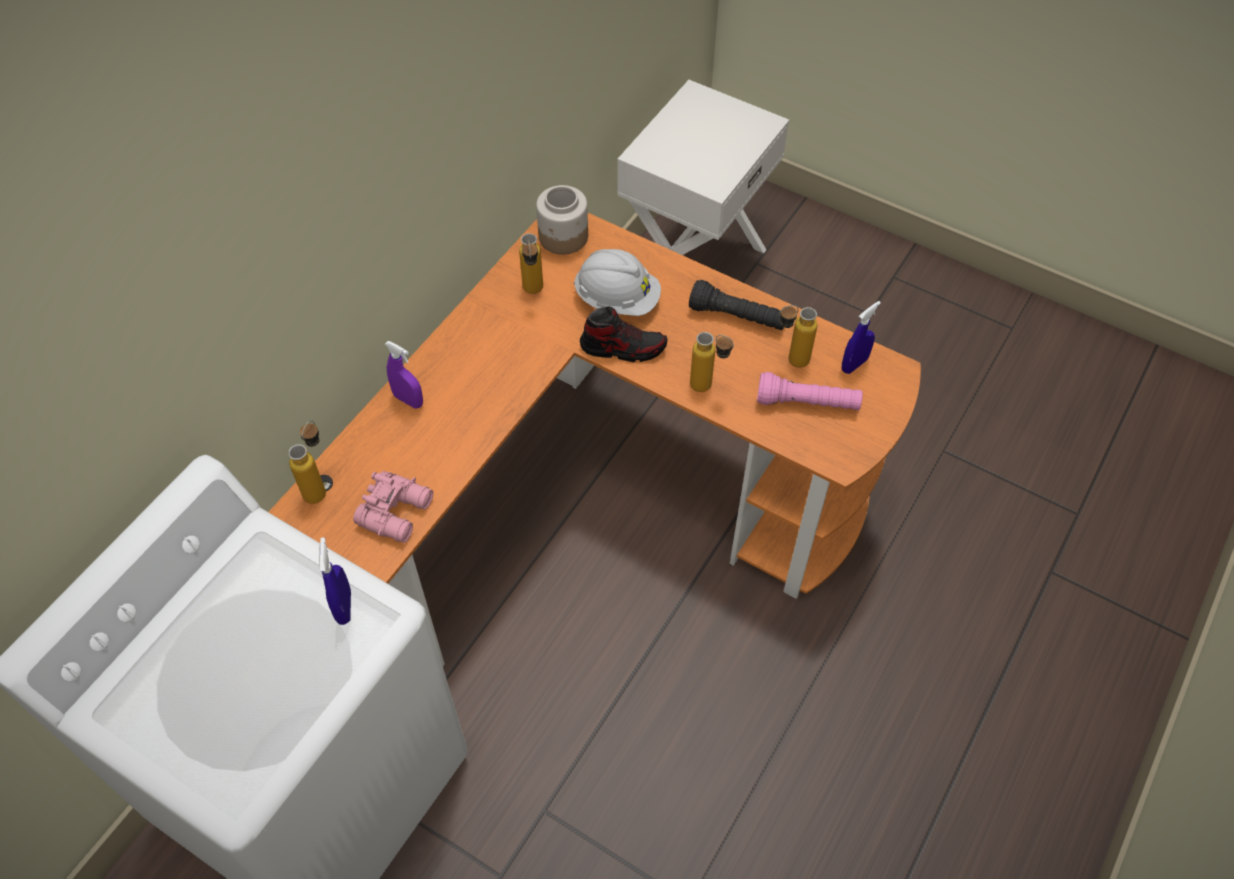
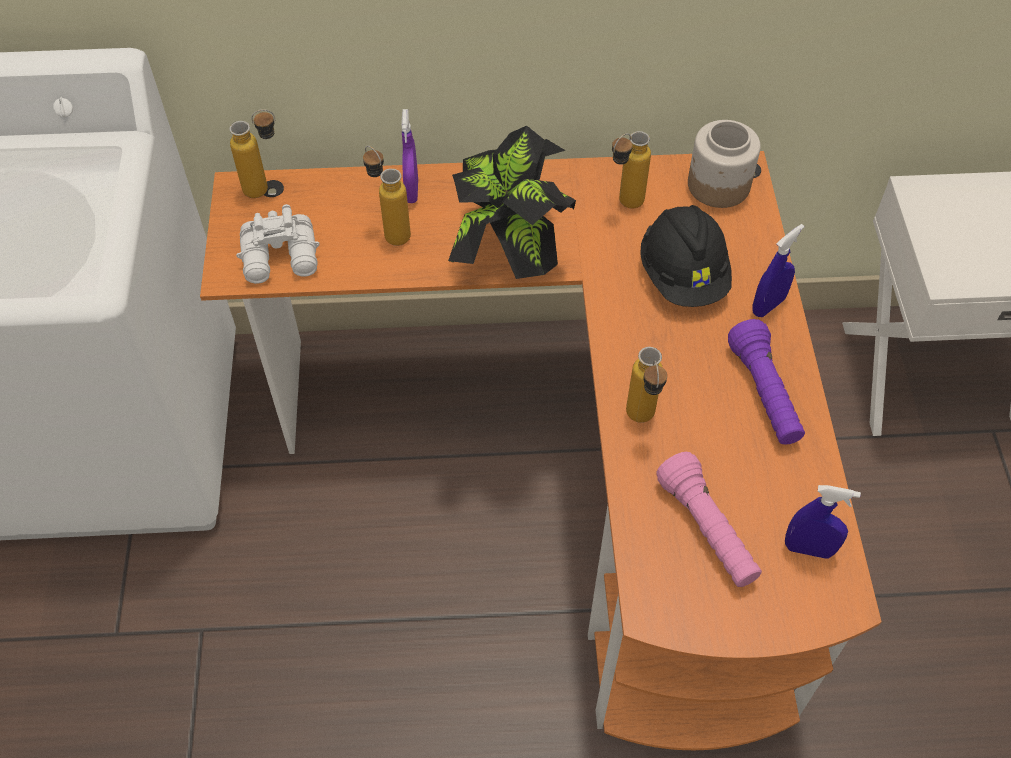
camera: 55 degrees right, 0 degrees up
blue spray bottle [319,537,351,625] -> blue spray bottle moved to [752,224,804,317]
pink binoculars [353,471,433,543] -> white binoculars [236,204,320,284]
white hard hat [574,249,661,316] -> black hard hat [640,205,732,307]
shoe [580,306,667,362] -> none
black flashlight [689,280,784,330] -> purple flashlight [728,319,805,444]
bottle [779,305,817,368] -> bottle moved to [363,146,411,246]
none -> potted plant [448,126,576,279]

